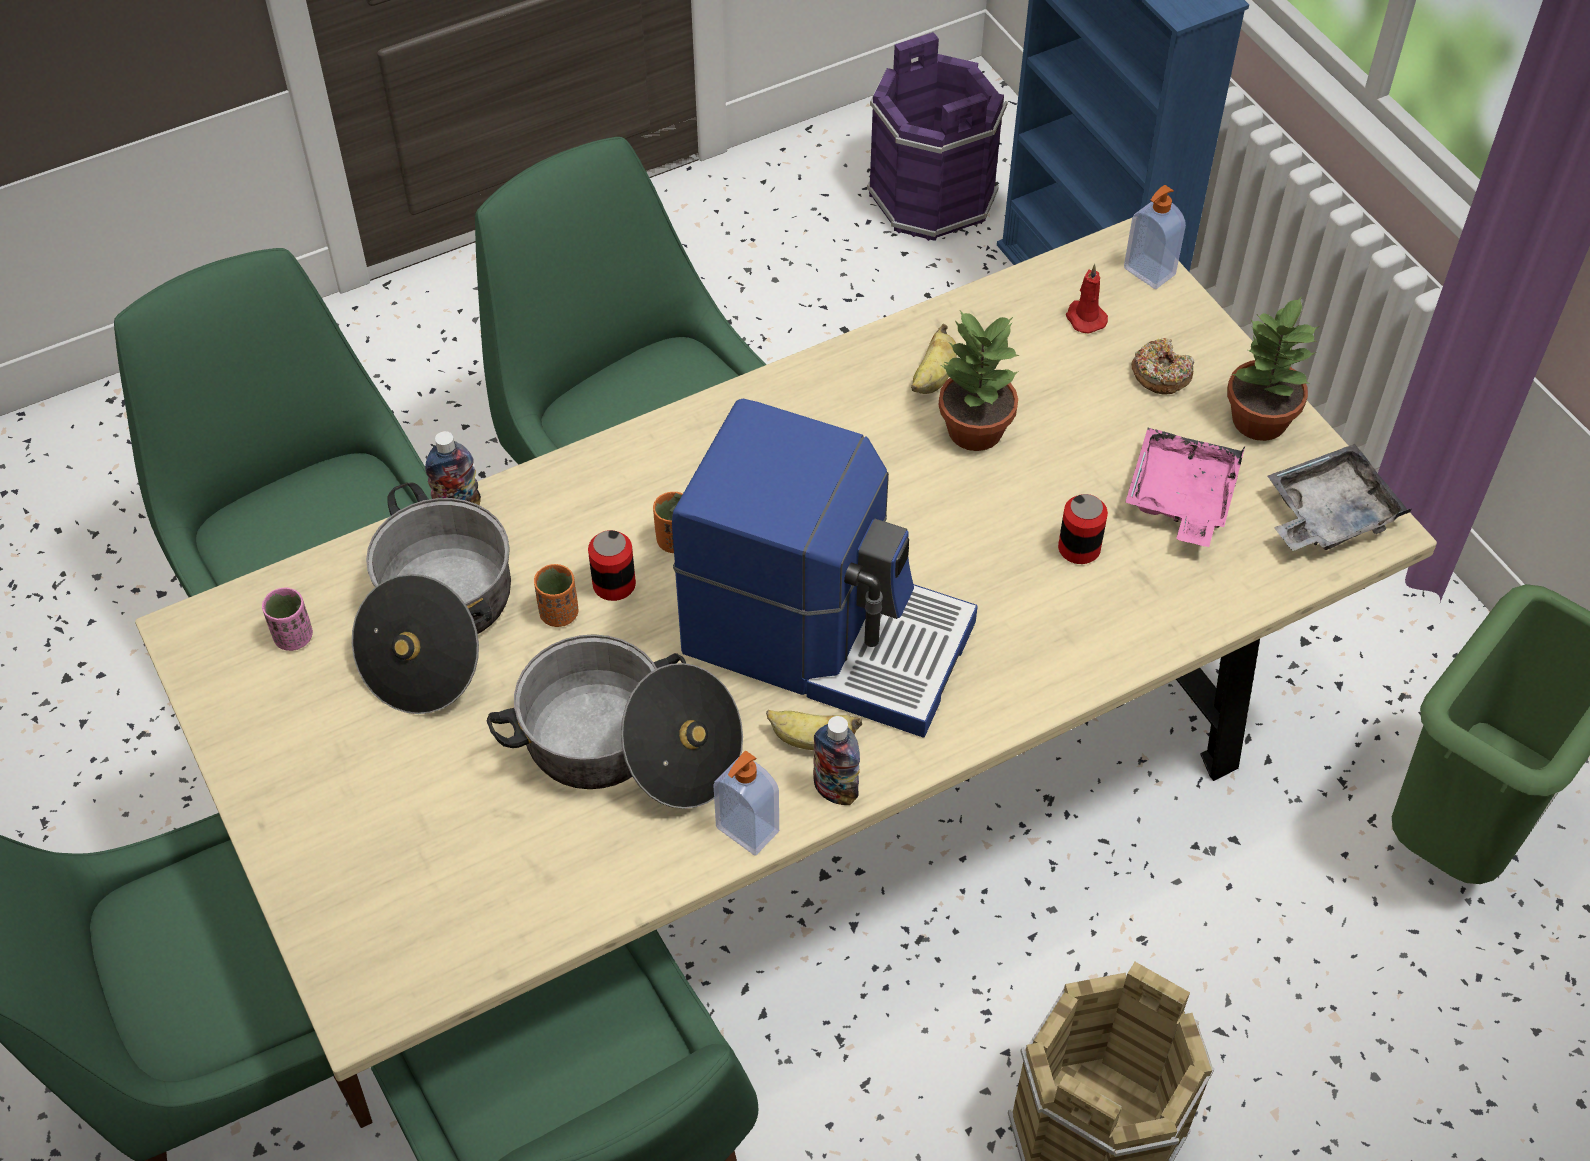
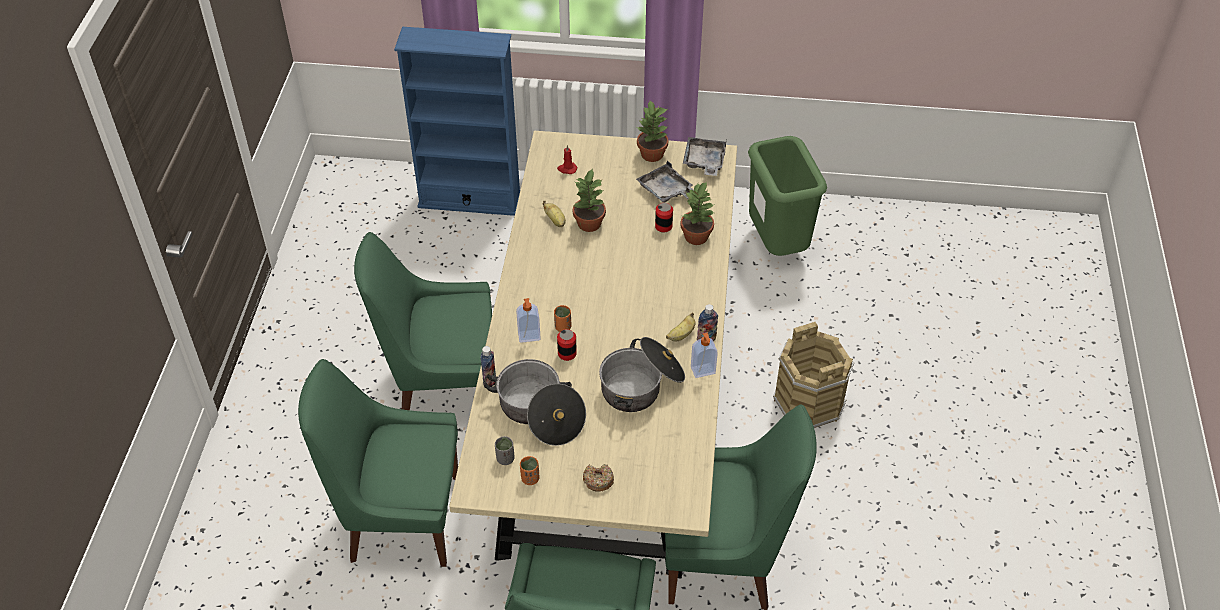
camera: 55 degrees left, 5 degrees down
pink cup [262,588,313,651] -> grey cup [495,436,515,465]
orange cup [534,564,578,627] -> orange cup moved to [520,456,540,485]
coffee machine [672,399,978,738] -> none
purple bucket [867,32,1007,241] -> none
soap dispenser [1124,185,1186,289] -> soap dispenser moved to [516,298,541,343]
pink tray [1125,428,1245,547] -> grey tray [636,161,693,203]
donut [1131,338,1195,395] -> donut moved to [583,464,614,491]
none -> potted plant [680,181,715,245]

